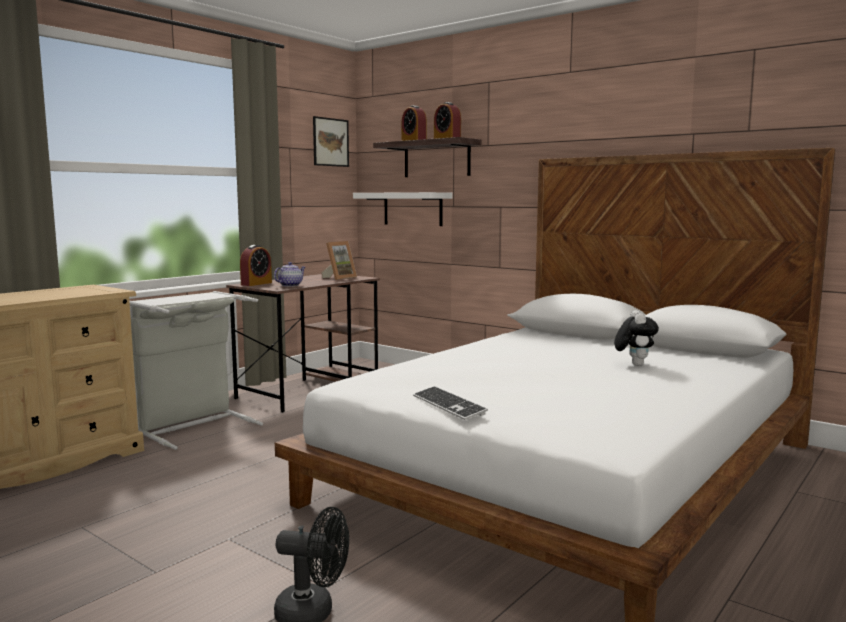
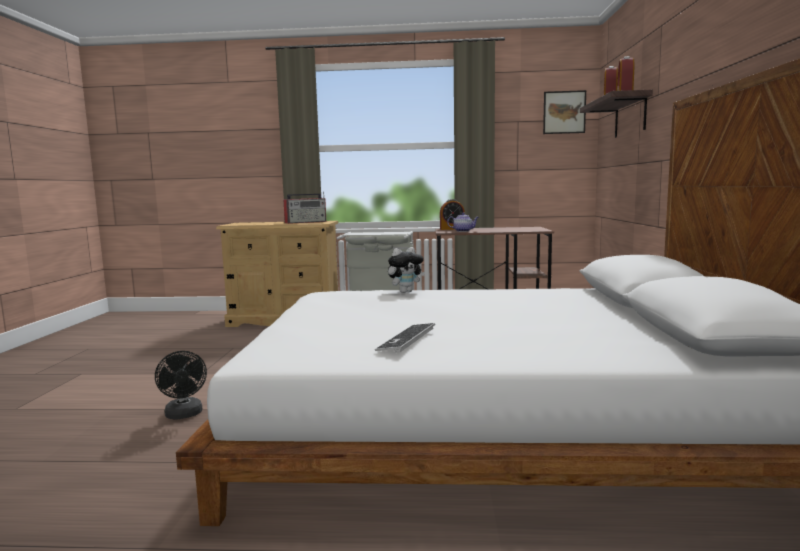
camera: 55 degrees right, 0 degrees up
picture frame [321,241,357,280] -> none
white shelf [353,192,453,226] -> none
keyboard [413,386,488,420] -> keyboard moved to [375,323,435,353]
plush toy [614,310,659,366] -> plush toy moved to [388,247,425,293]
none -> radio [283,192,326,224]

